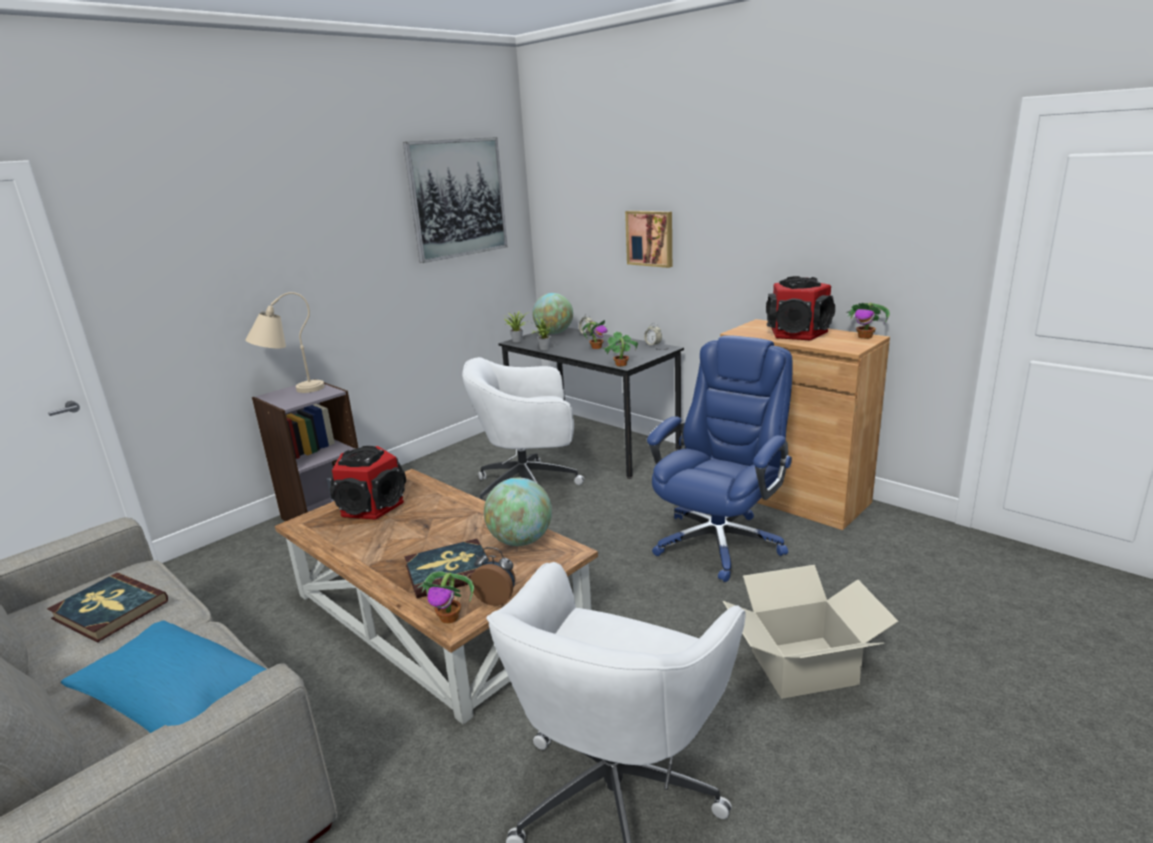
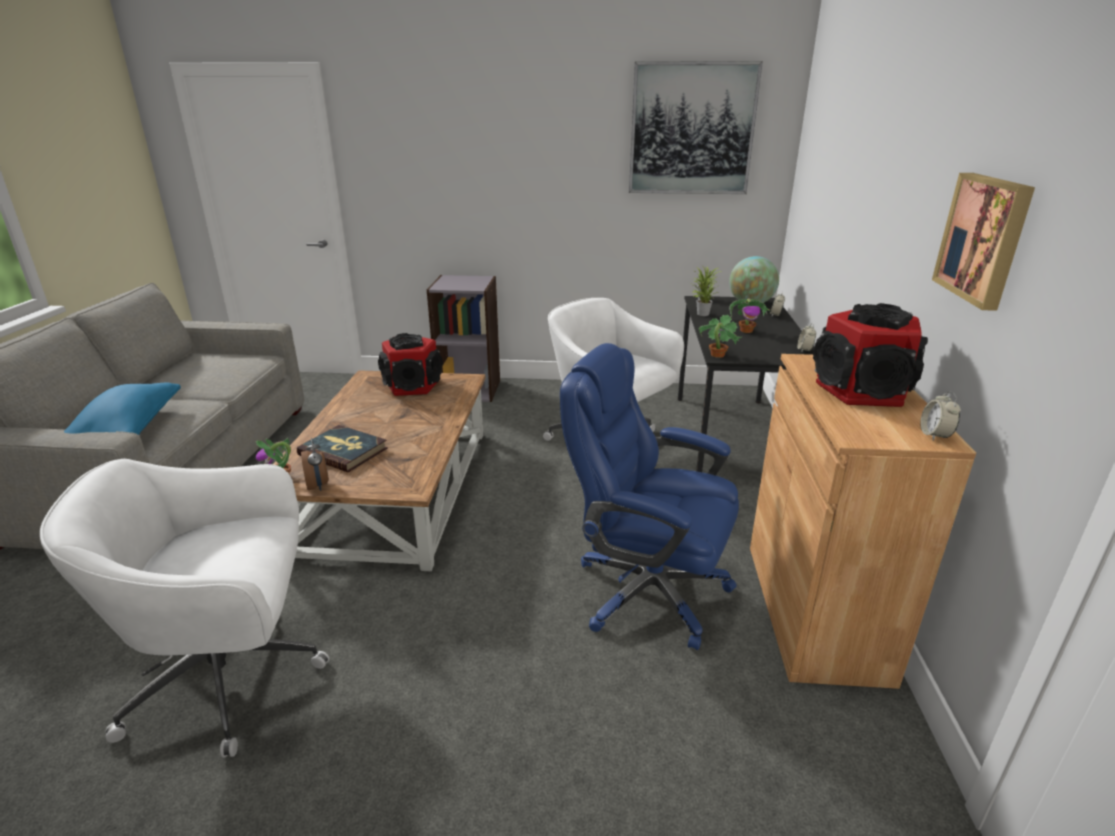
camera: 50 degrees right, 5 degrees up
book [47,573,168,642] -> none
beige table lamp [245,292,325,393] -> none
globe [484,478,552,546] -> none
picture [625,211,672,268] -> picture moved to [932,173,1035,311]
blue office chair [647,335,792,582] -> blue office chair turned 150 degrees counterclockwise [560,343,739,650]
cardboard box [723,565,898,699] -> none
potted plant [845,303,890,339] -> alarm clock [920,391,961,441]

